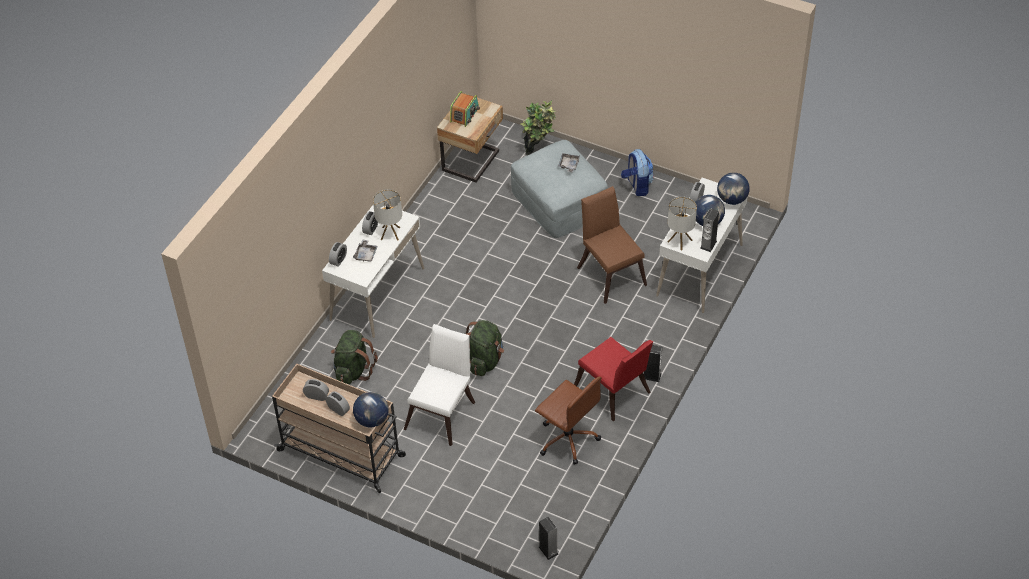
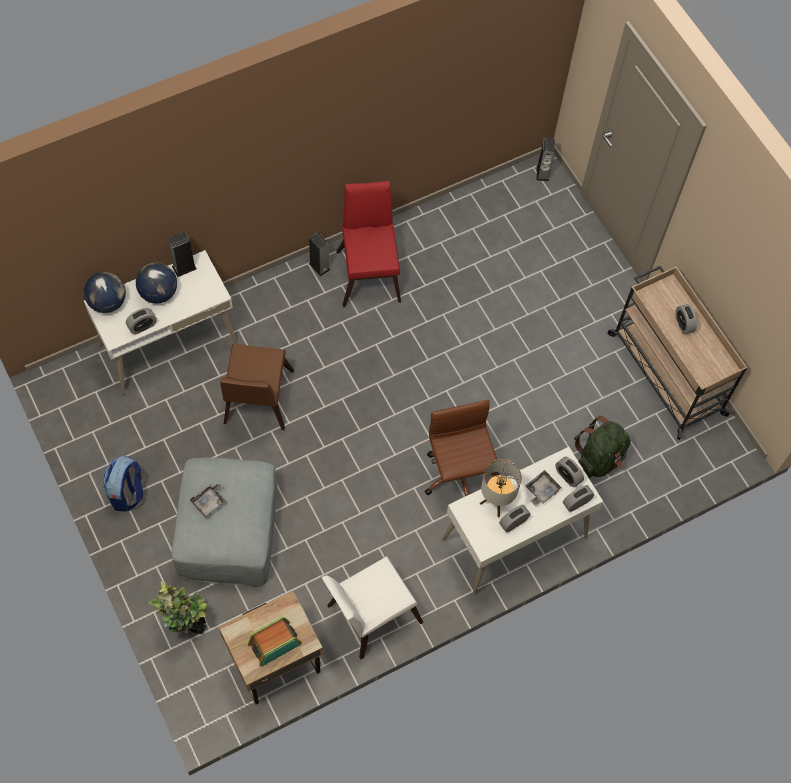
camera: 150 degrees left, 15 degrees up
alarm clock [303,379,329,401] -> alarm clock moved to [555,457,584,487]
globe [353,392,389,428] -> none
white chair [403,324,475,446] -> white chair moved to [322,556,423,659]
green backpack [465,320,504,376] -> none
brown office chair [535,376,602,465] -> brown office chair moved to [425,400,499,496]
table lamp [668,197,697,251] -> none

